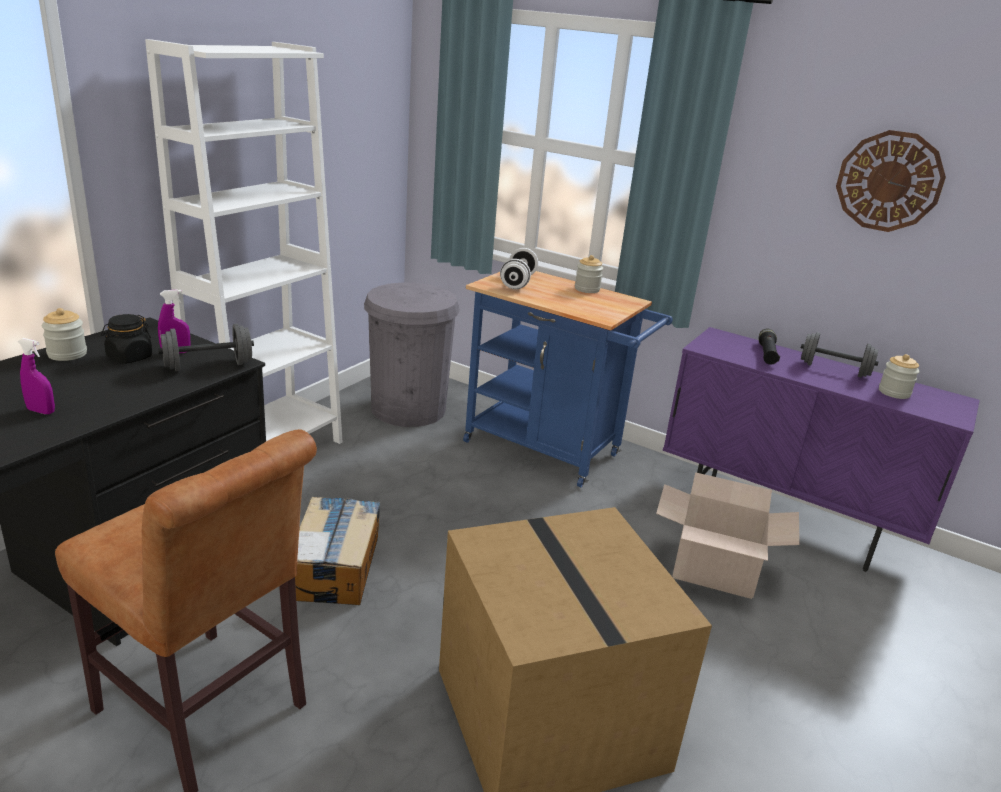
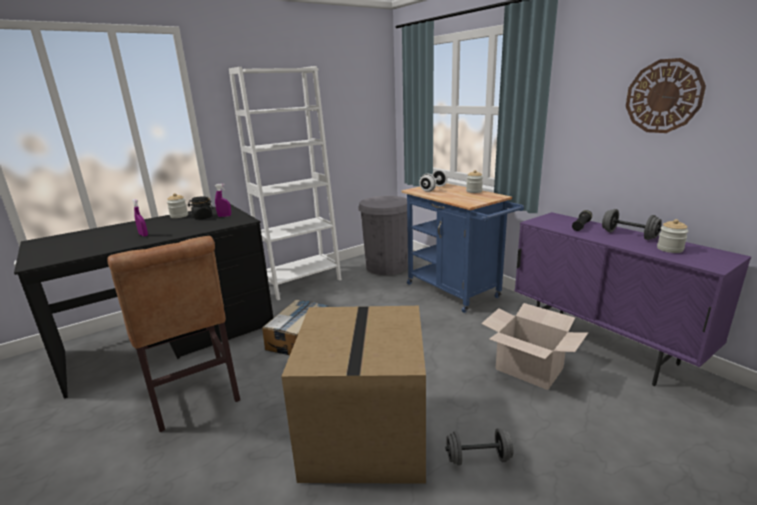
camera: 25 degrees right, 5 degrees down
grey dumbbell [158,324,254,371] -> grey dumbbell moved to [445,428,513,466]

